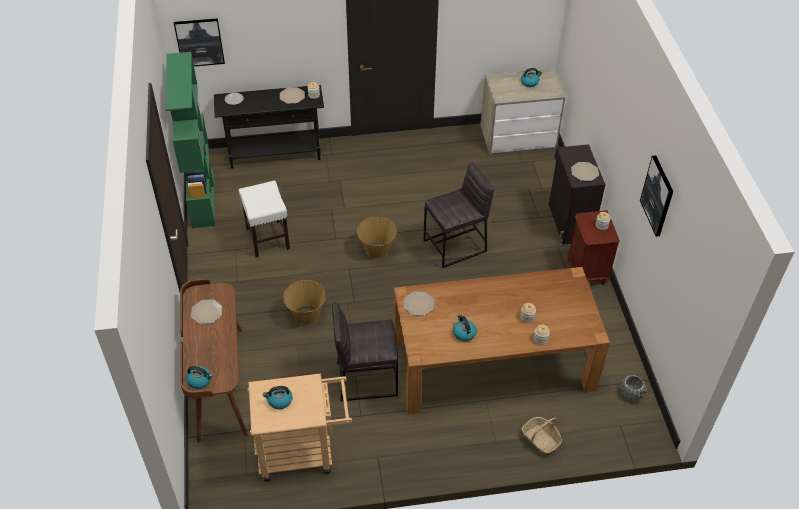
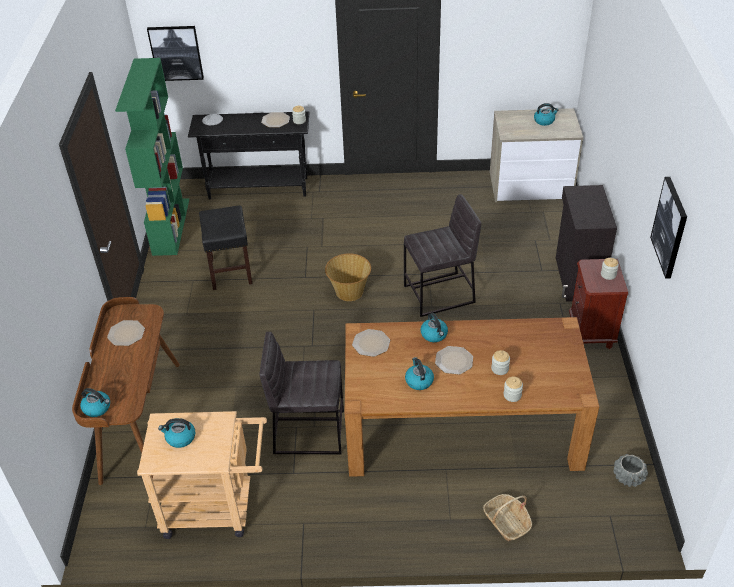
camera: 10 degrees right, 5 degrees down
white stool [239,181,290,257] -> black stool [199,205,252,290]
basket [283,280,326,325] -> none
plate [571,162,599,181] -> plate moved to [435,346,473,375]
none -> kettle [420,313,448,342]

